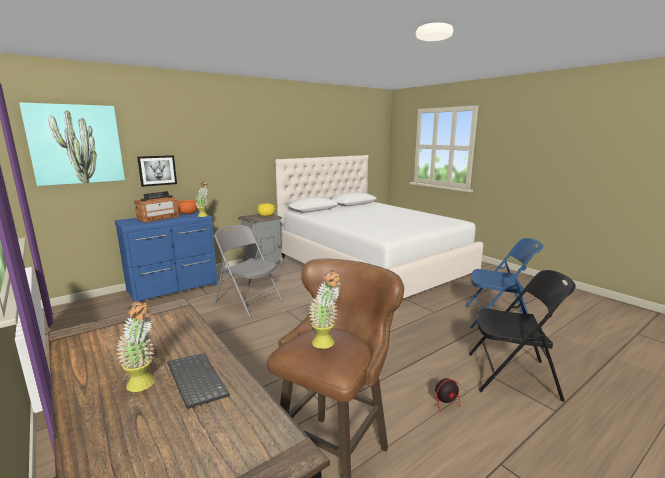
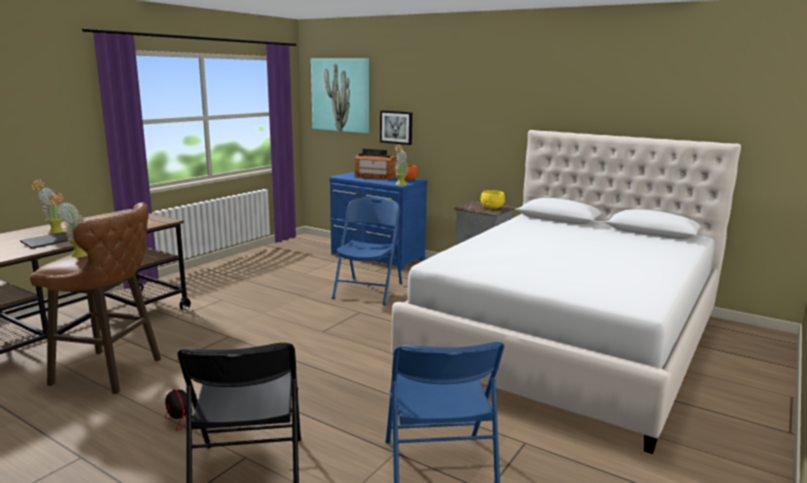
camera: 70 degrees right, 0 degrees up
grey chair [214,225,283,318] -> blue chair [332,197,402,305]

